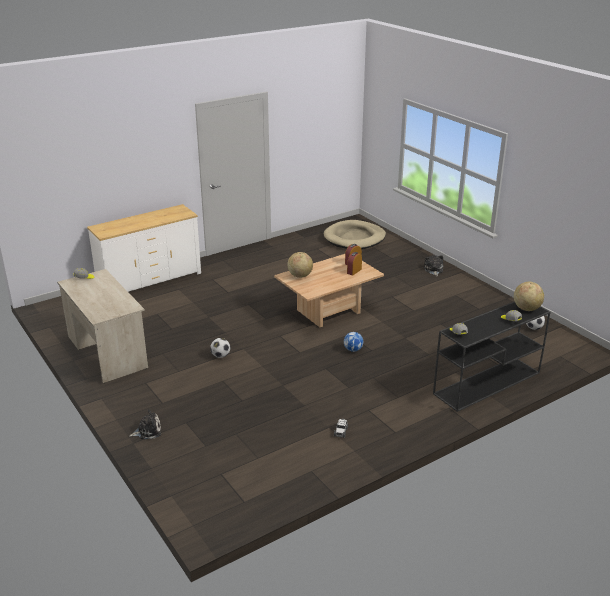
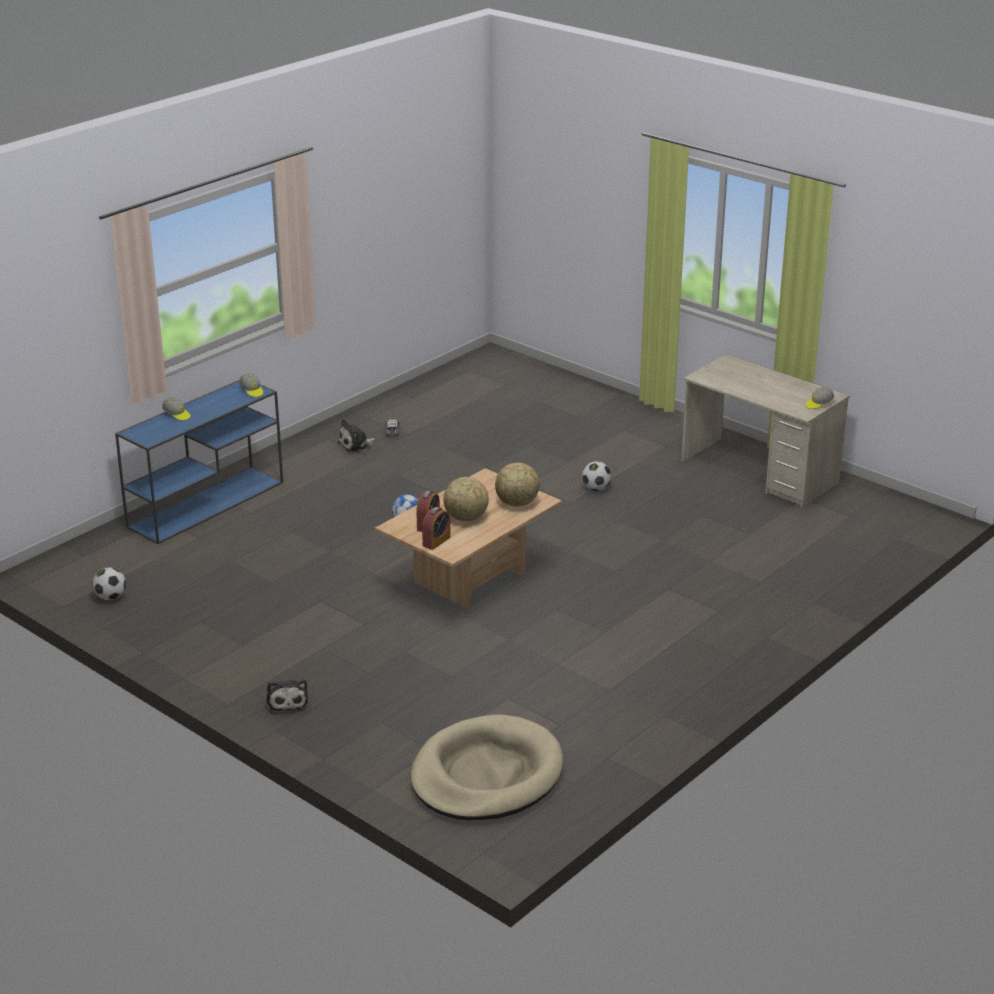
camera: 165 degrees right, 0 degrees up
white dresser [87,204,201,292] -> none
plush toy [129,409,161,439] -> plush toy moved to [337,419,376,453]
black console table [433,301,550,412] -> blue console table [115,380,283,544]
globe [514,282,544,311] -> globe moved to [444,477,489,522]

